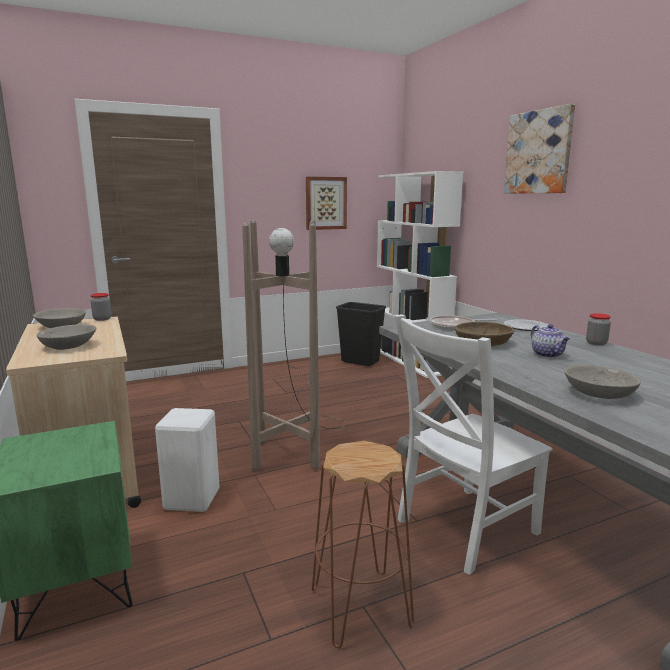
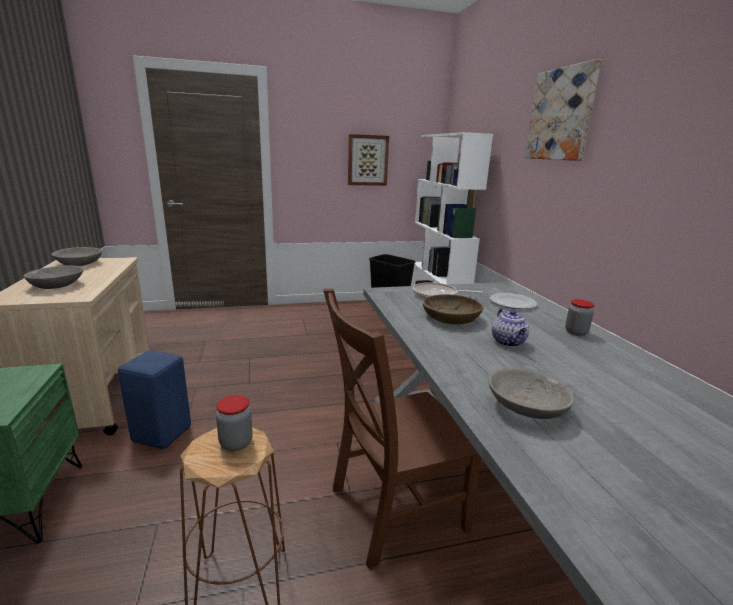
camera: 10 degrees right, 5 degrees up
jar [90,293,112,321] -> jar moved to [216,395,253,451]
white stool [155,408,220,512] -> blue stool [118,350,191,449]
brown floor lamp [242,220,346,471] -> none
white chair [394,314,553,575] -> brown chair [323,288,481,570]

